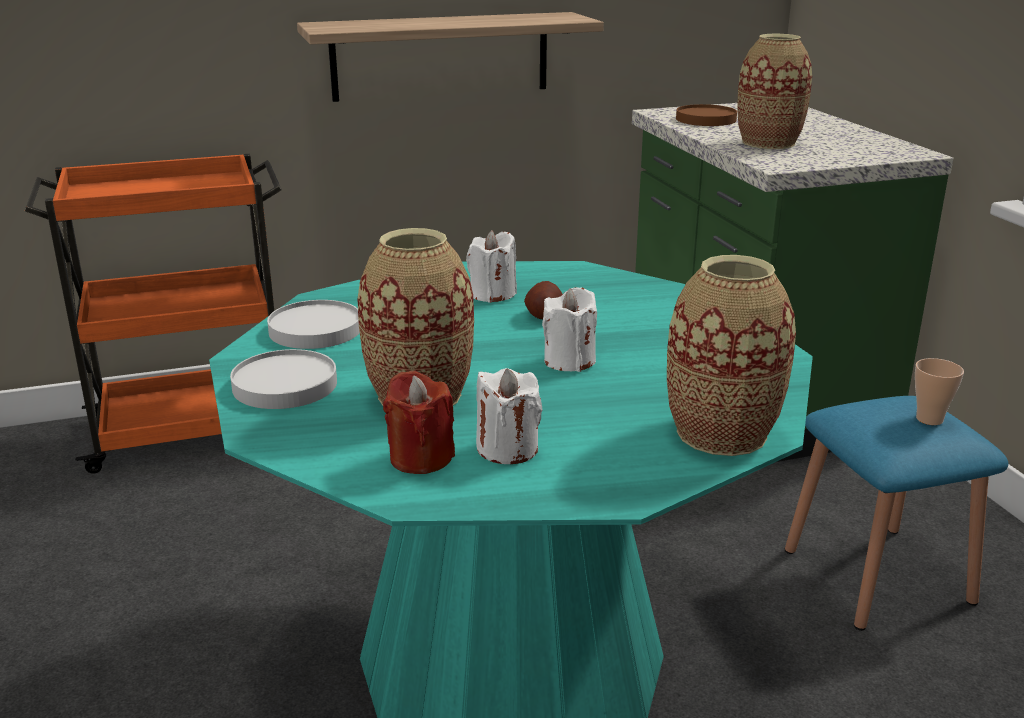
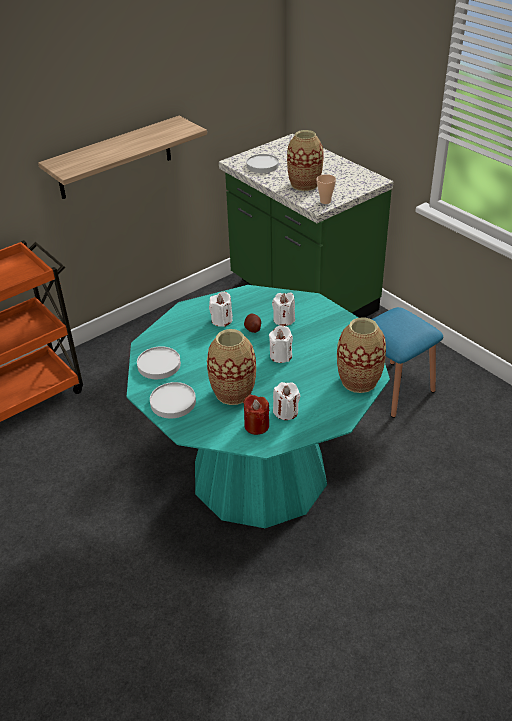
camera: 20 degrees left, 15 degrees up
brown plate [676,104,737,126] -> white plate [246,154,279,173]
cup [915,358,964,425] -> cup moved to [317,174,336,204]
none -> white candle [272,292,295,326]

